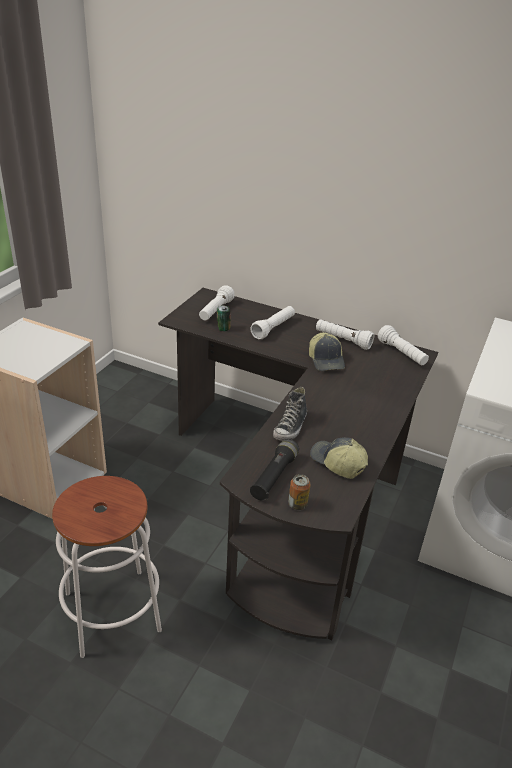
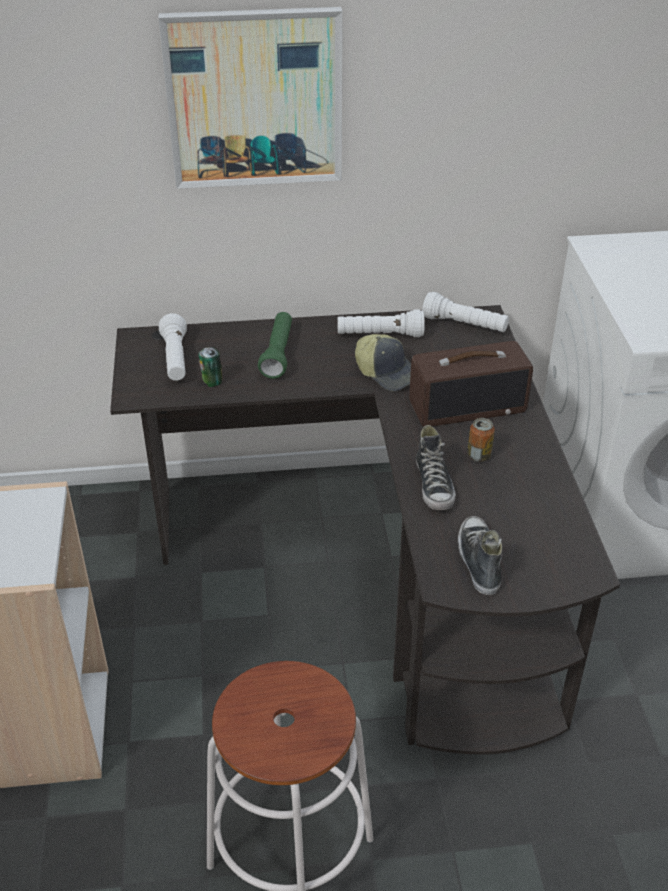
camera: 30 degrees left, 5 degrees up
white flashlight [250,306,295,339] -> green flashlight [258,312,292,379]
black flashlight [250,439,299,500] -> shoe [458,516,503,595]
can [288,474,311,510] -> can moved to [467,418,495,462]
cap [310,437,368,479] -> none
none -> picture [158,7,343,189]
none -> radio [409,341,533,427]

